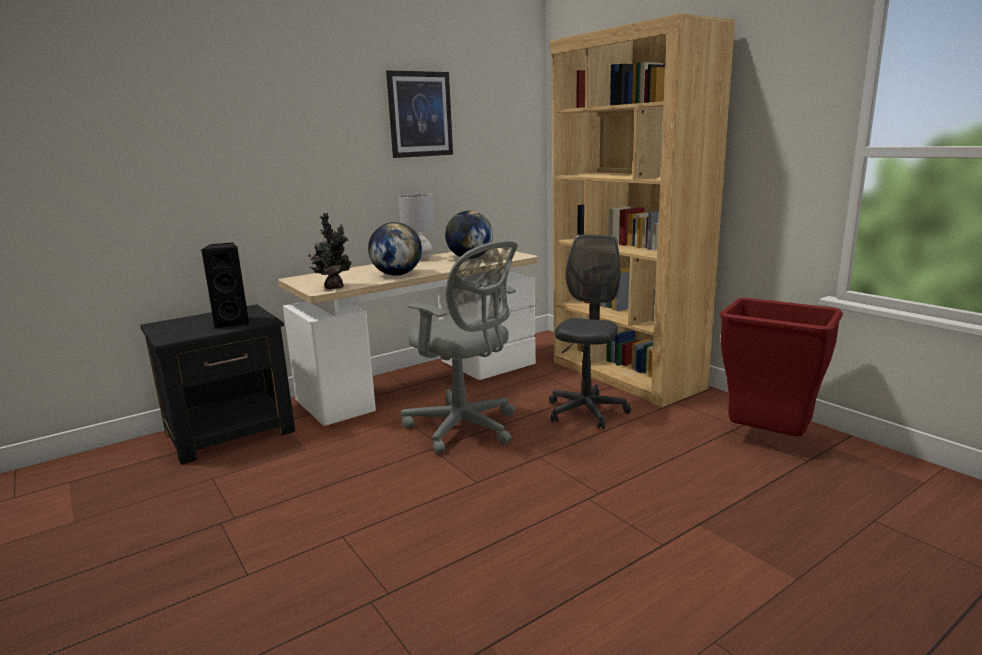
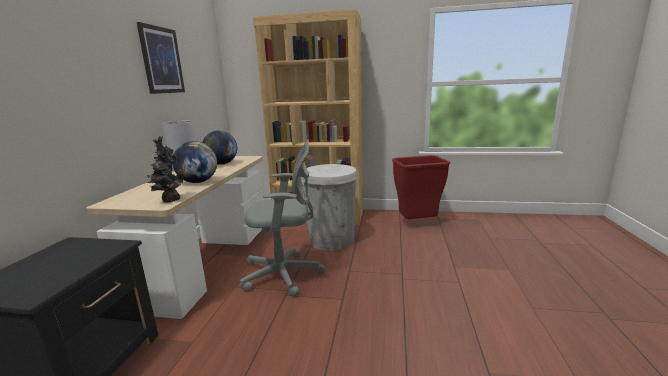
camera: 45 degrees left, 0 degrees up
black speaker [201,242,250,328] -> none
grey office chair [549,234,631,429] -> white trash can [301,164,358,250]

